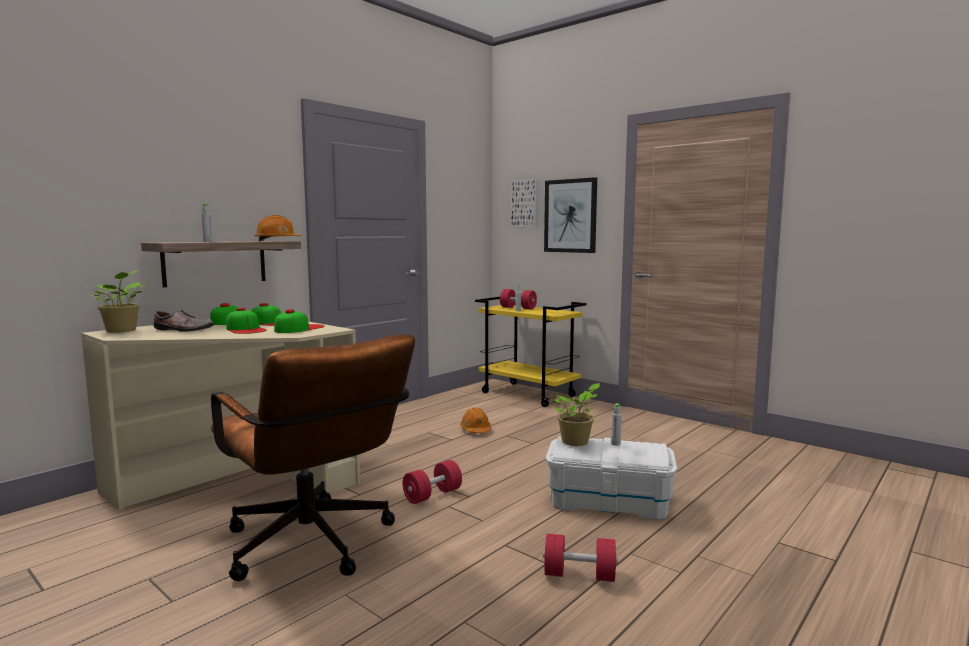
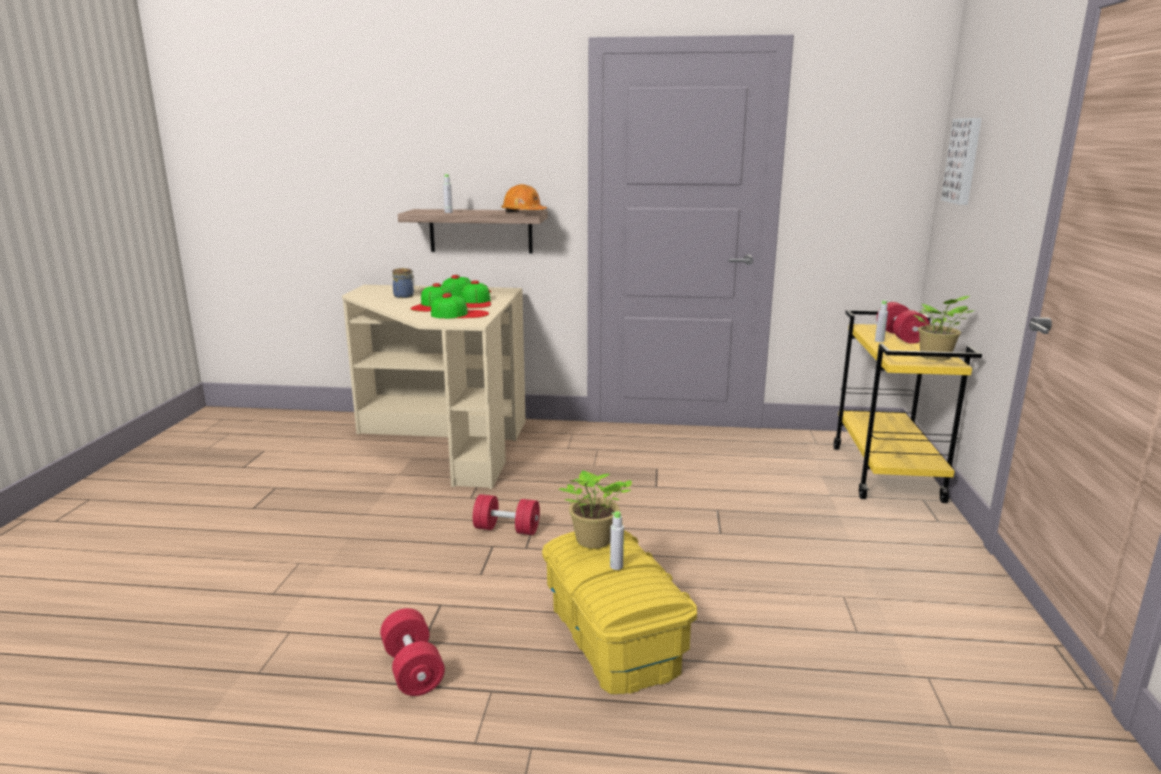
camera: 55 degrees right, 10 degrees up
potted plant [91,270,145,333] -> potted plant moved to [914,296,974,361]
shoe [154,310,214,332] -> jar [392,268,415,298]
brown office chair [211,335,415,581] -> none
orange hard hat [460,408,491,433] -> none
picture [544,177,597,253] -> none
white storage box [546,436,677,520] -> yellow storage box [542,530,697,694]

